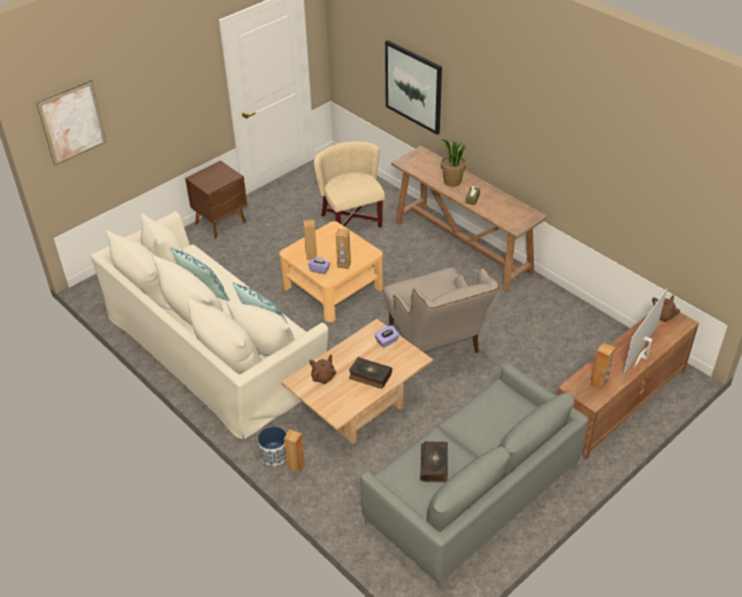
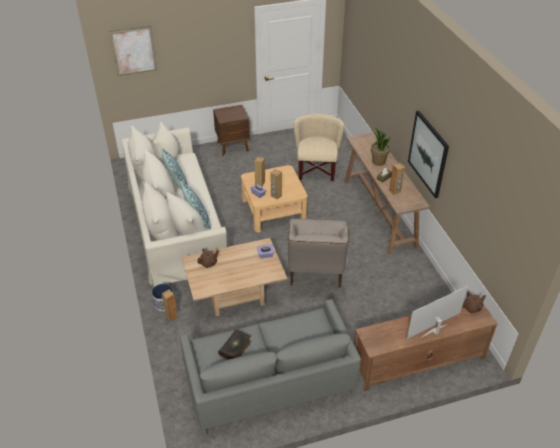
camera: 25 degrees right, 0 degrees up
book [349,357,392,389] -> none
picture [385,40,442,135] -> picture moved to [408,111,449,198]
brown speaker [590,343,615,390] -> brown speaker moved to [389,163,405,195]

